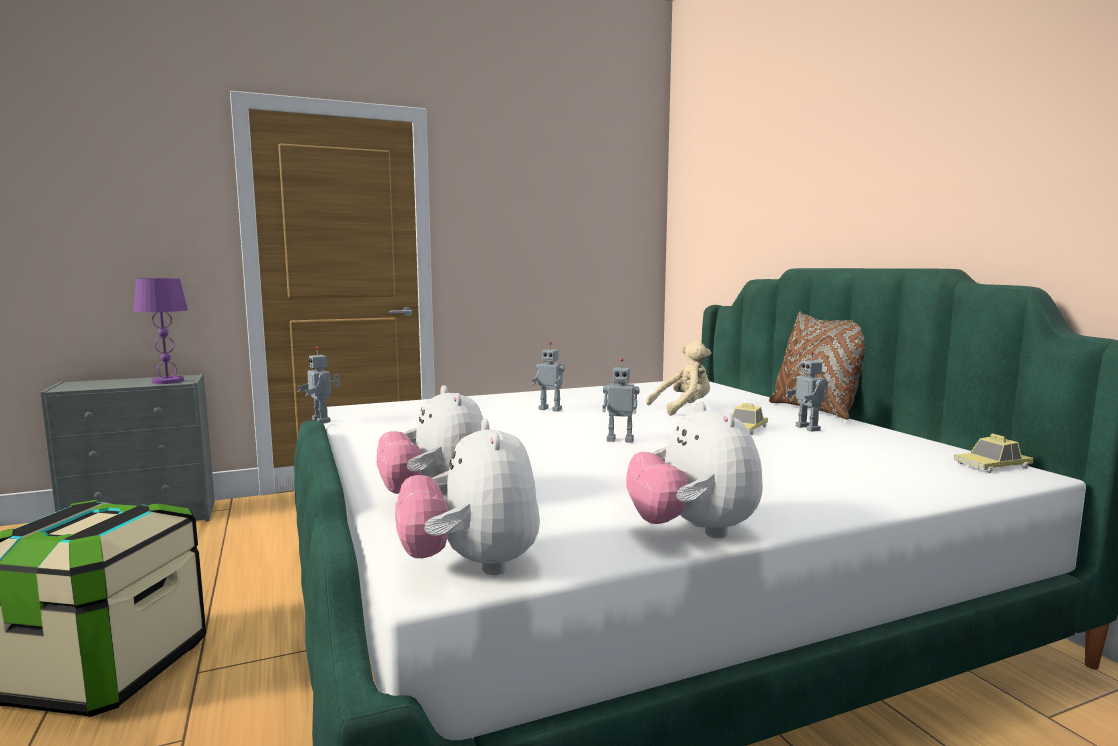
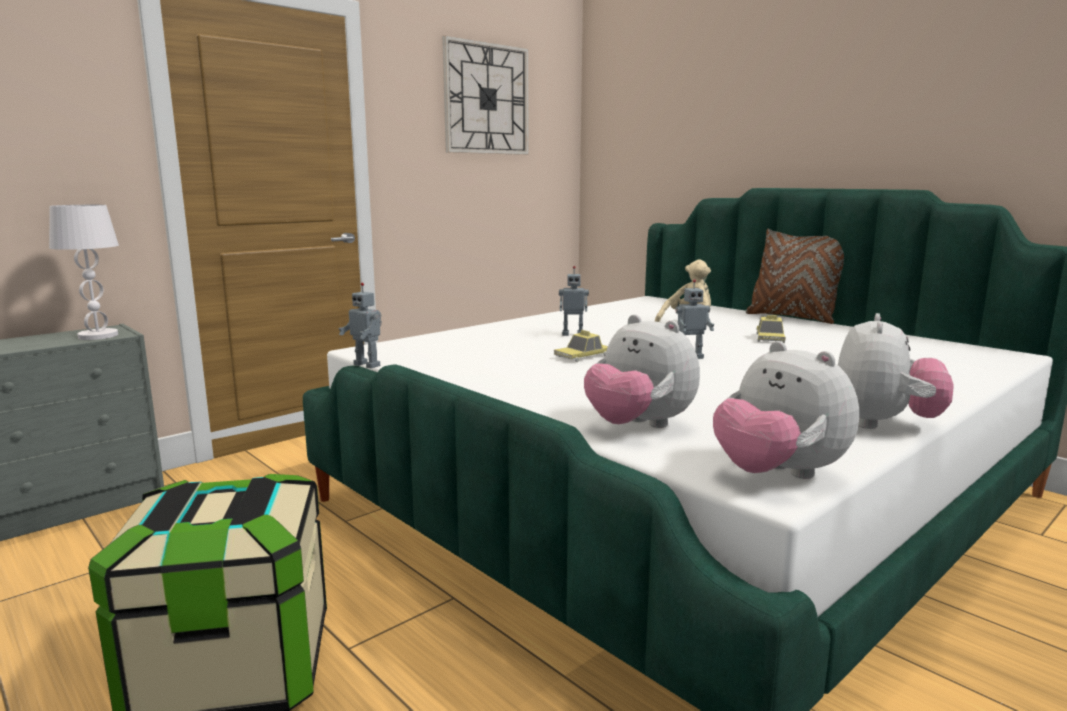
camera: 20 degrees left, 5 degrees up
purple table lamp [134,278,188,384] -> white table lamp [49,205,119,340]
plush toy [626,402,763,538] -> plush toy turned 120 degrees counterclockwise [838,313,954,429]
toy robot [785,352,828,432] -> none
toy car [954,434,1034,473] -> toy car moved to [554,330,608,362]
none -> wall clock [442,35,529,155]

